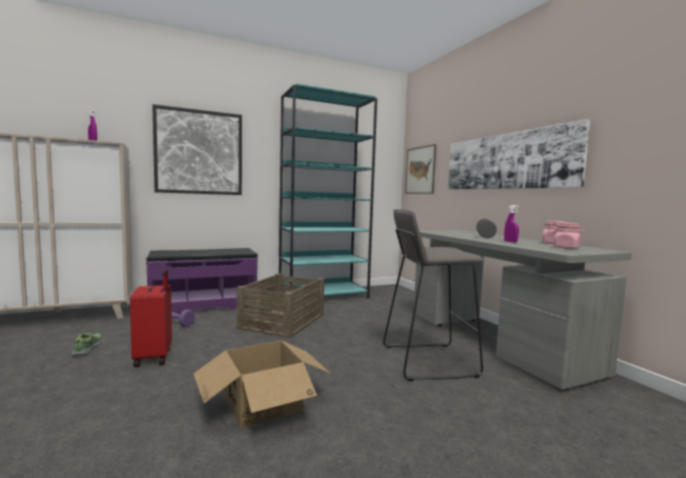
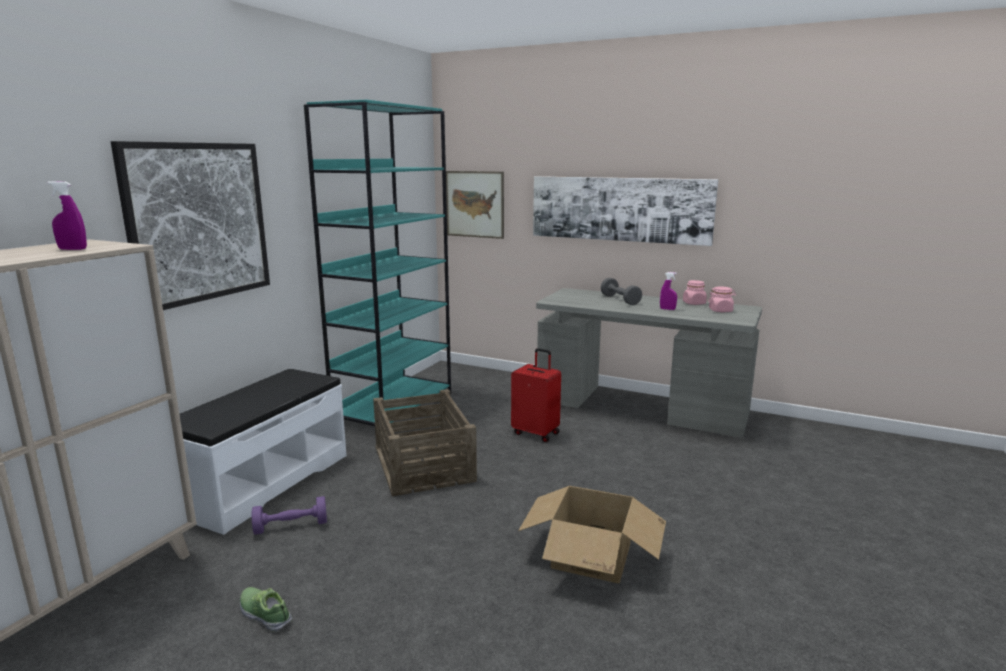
camera: 40 degrees left, 10 degrees up
red suitcase [130,269,172,367] -> red suitcase moved to [511,348,561,442]
purple bench [146,248,258,314] -> white bench [179,369,347,535]
grey stool [383,209,484,381] -> none

